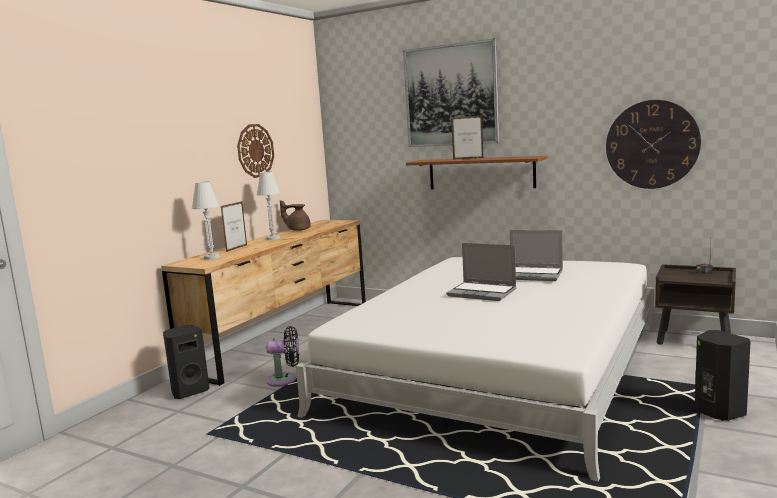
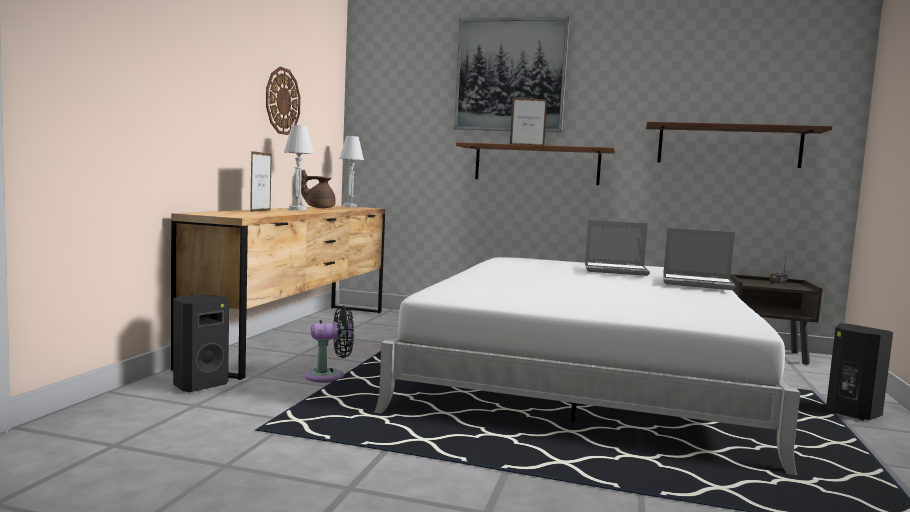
camera: 15 degrees left, 5 degrees down
white table lamp [192,181,220,260] -> white table lamp moved to [339,136,364,207]
laptop [446,243,516,301] -> laptop moved to [663,228,736,290]
wall clock [606,100,701,189] -> brown shelf [646,122,833,168]

